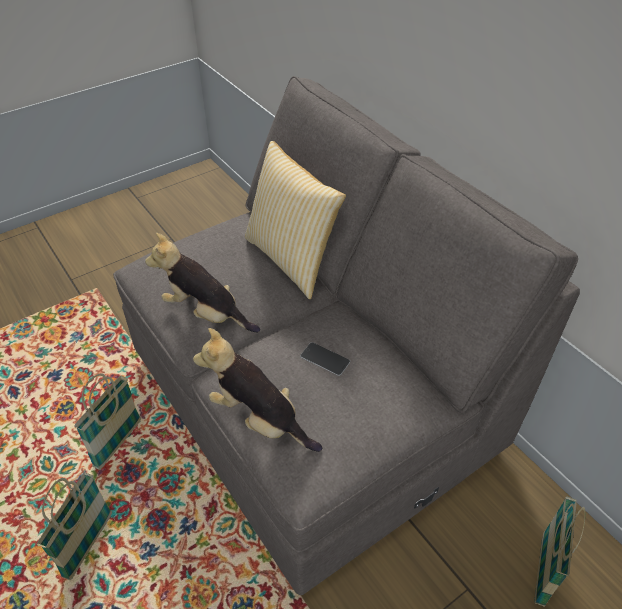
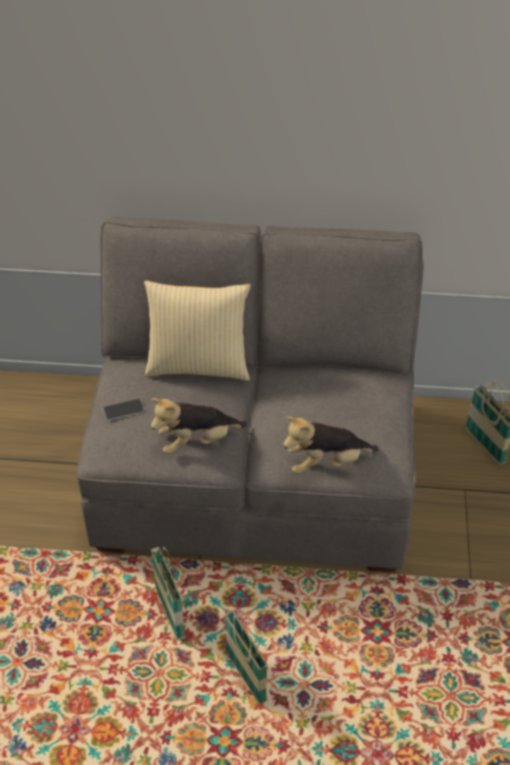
camera: 50 degrees left, 0 degrees up
phone [300,342,350,376] -> phone moved to [103,399,144,420]

